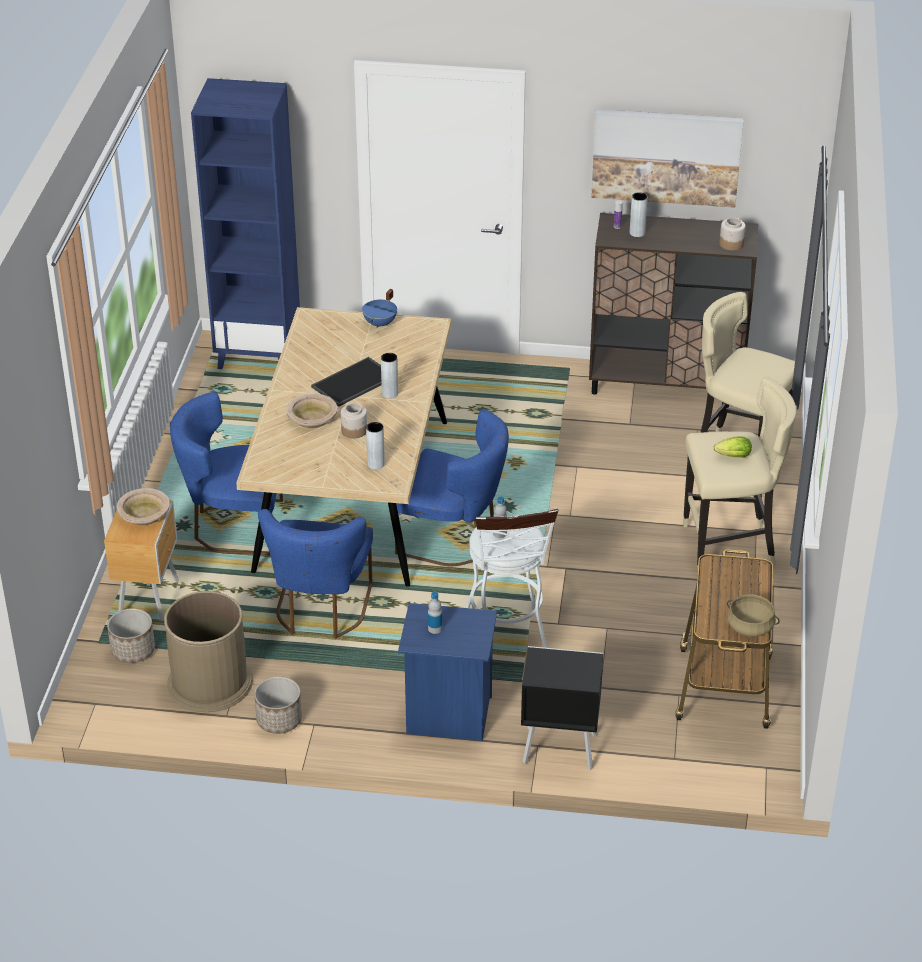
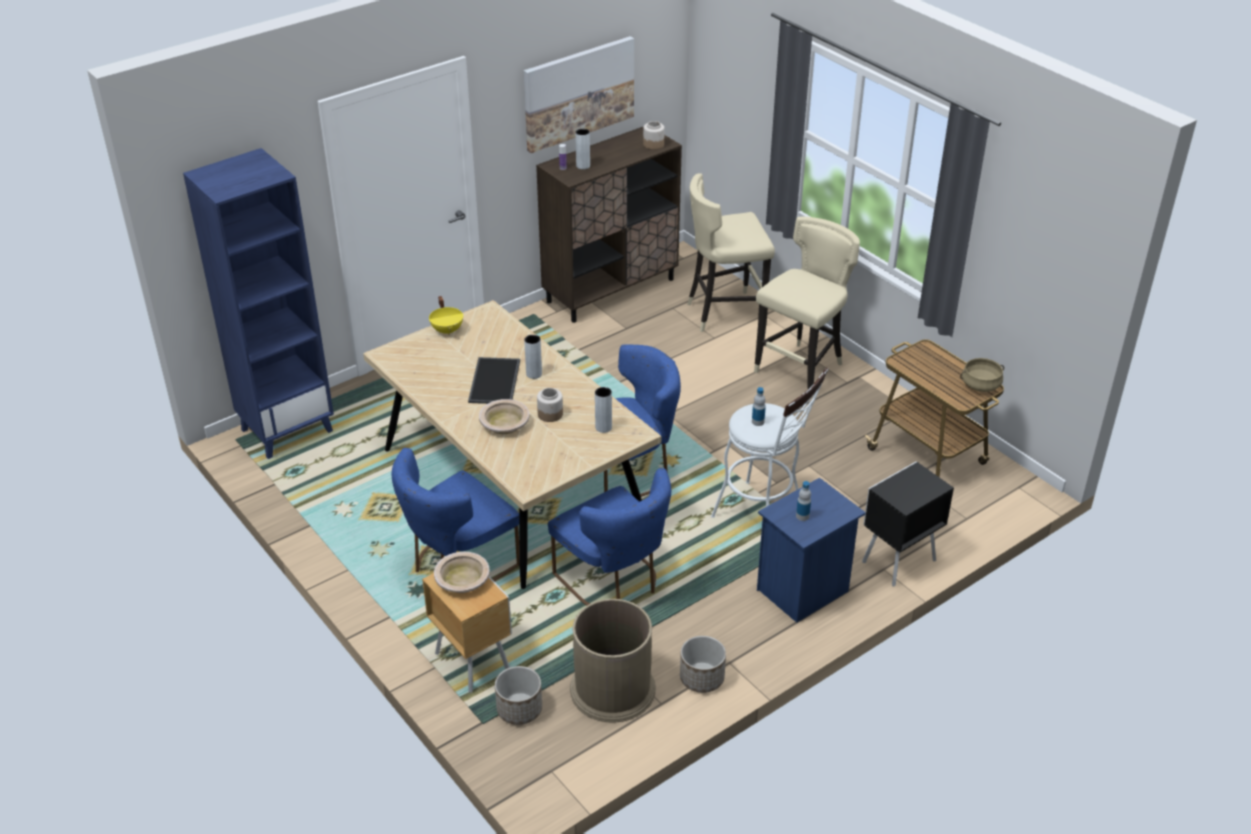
camera: 45 degrees left, 0 degrees up
blue cooking pot [362,289,397,328] -> yellow cooking pot [429,296,463,335]
lettuce [714,436,752,457] -> none

